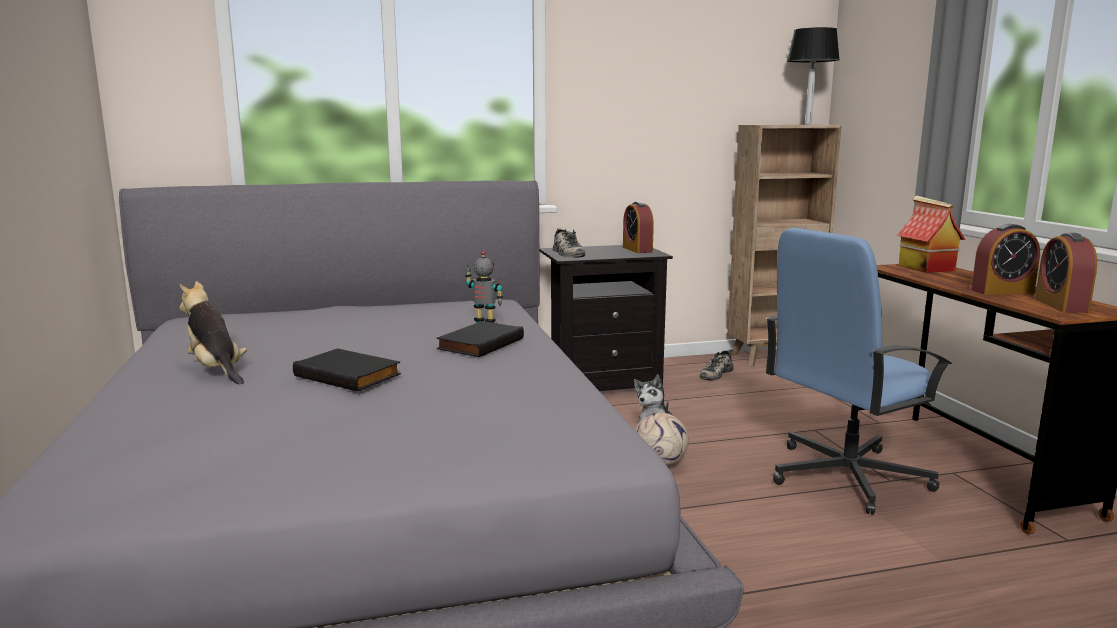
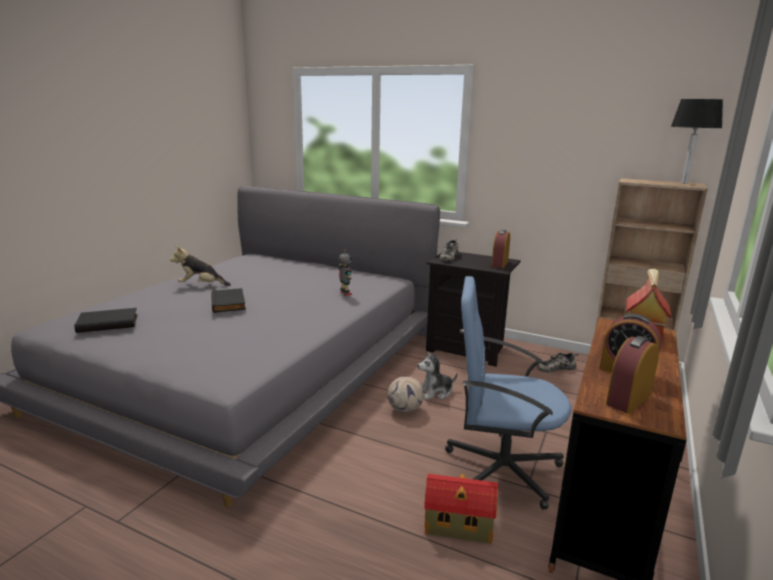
camera: 40 degrees right, 5 degrees up
plush toy [179,281,247,384] -> plush toy turned 90 degrees counterclockwise [170,246,231,286]
black book [436,321,524,358] -> black book moved to [74,308,138,333]
none -> toy house [424,474,498,543]

